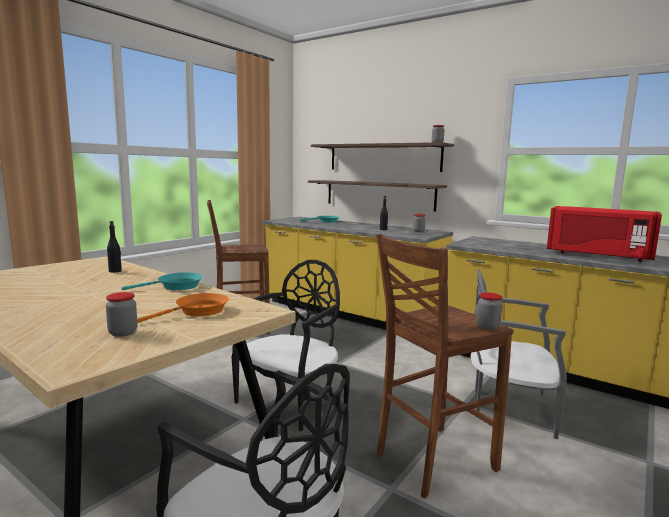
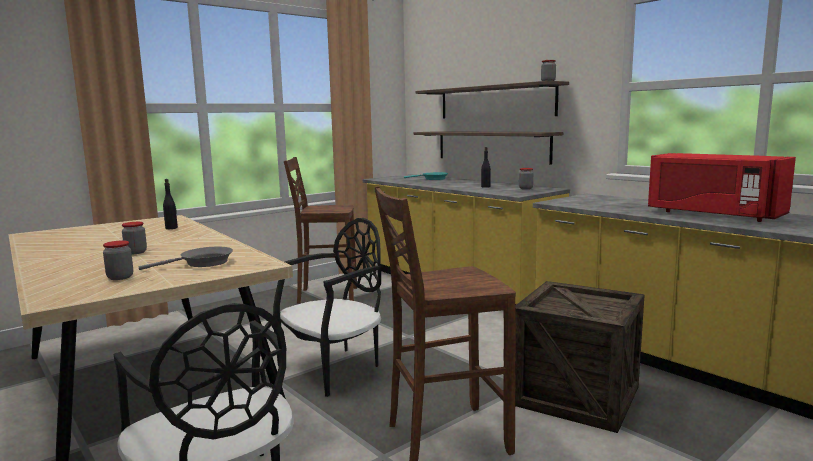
camera: 15 degrees right, 0 degrees up
turquoise frying pan [122,272,203,290] -> none
orange frying pan [137,293,229,323] -> grey frying pan [139,247,233,270]
grey chair [471,269,567,439] -> crate [515,281,645,433]
jar [476,292,502,330] -> jar moved to [122,222,147,254]

